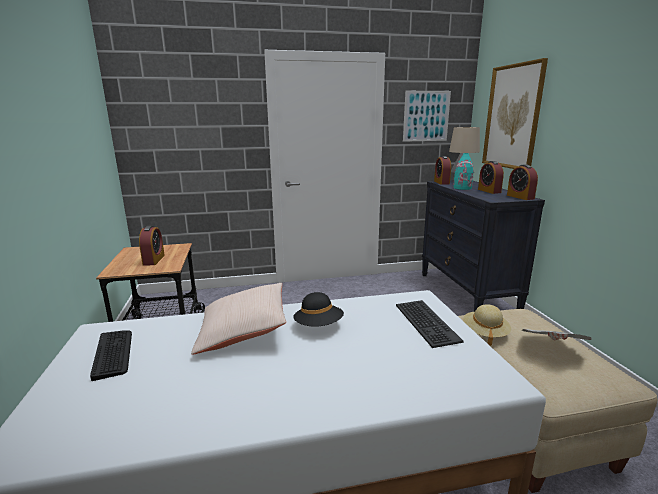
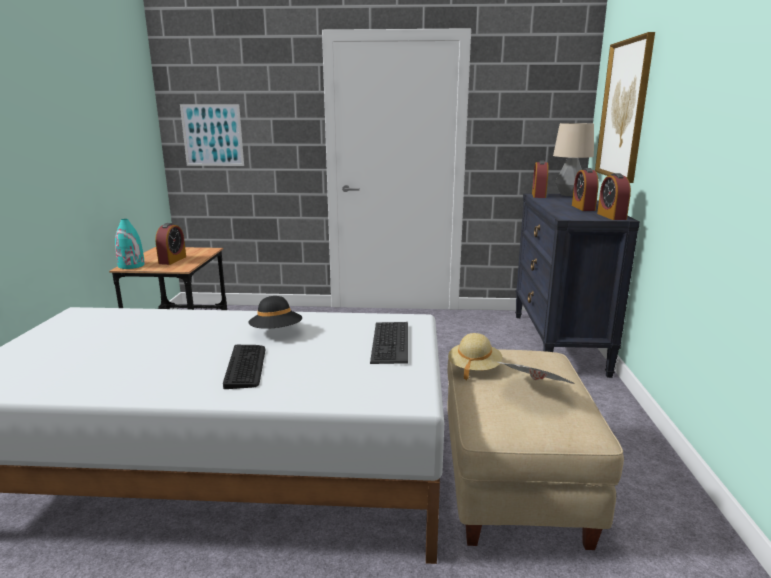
camera: 15 degrees right, 0 degrees up
keyboard [90,330,132,381] -> keyboard moved to [223,345,266,389]
beige pillow [191,283,286,355] -> none
picture [403,91,451,142] -> picture moved to [180,104,244,166]
turquoise vase [453,153,473,190] -> turquoise vase moved to [115,219,145,269]

